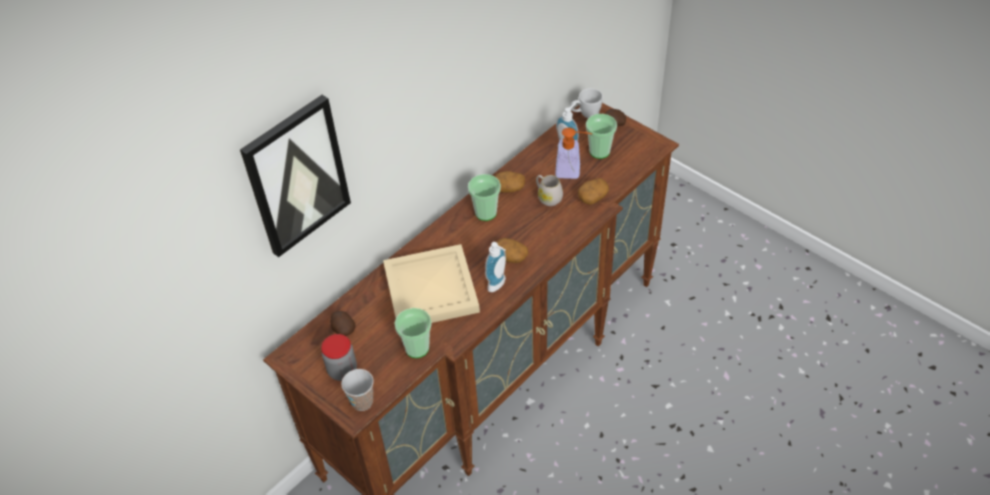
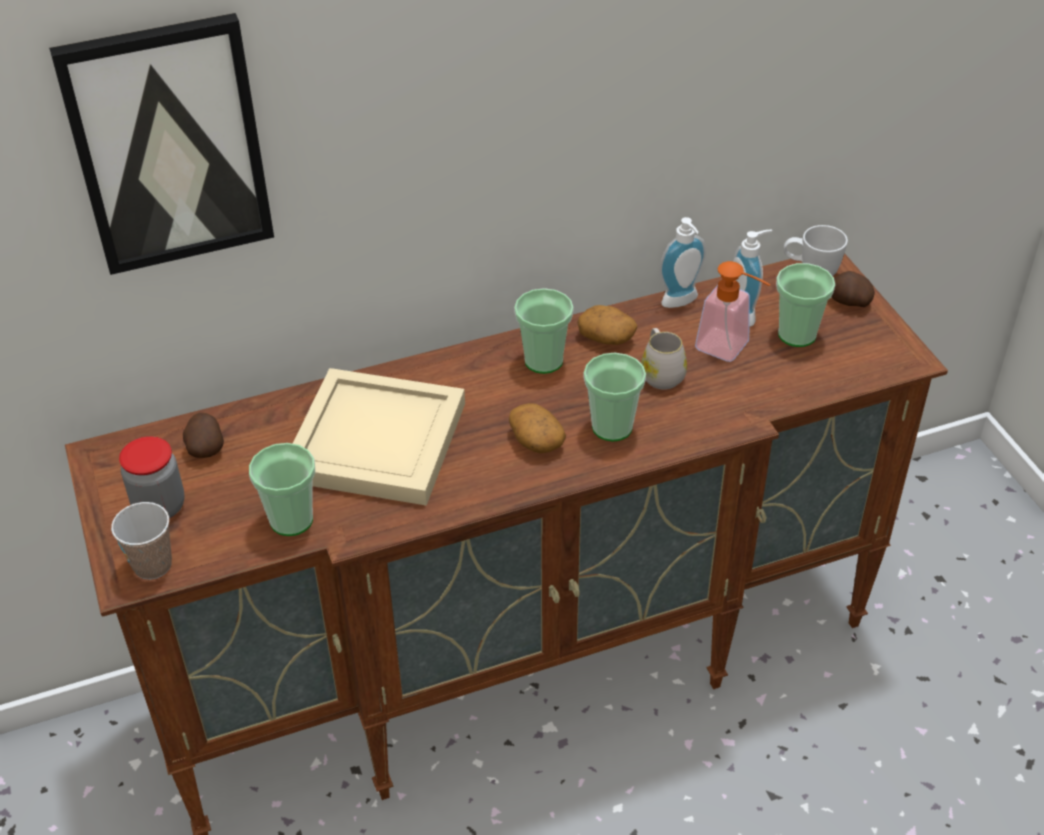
camera: 25 degrees right, 5 degrees down
soap dispenser [485,242,506,292] -> soap dispenser moved to [660,217,706,308]
potato [578,178,609,205] -> none
none -> cup [584,353,646,442]

